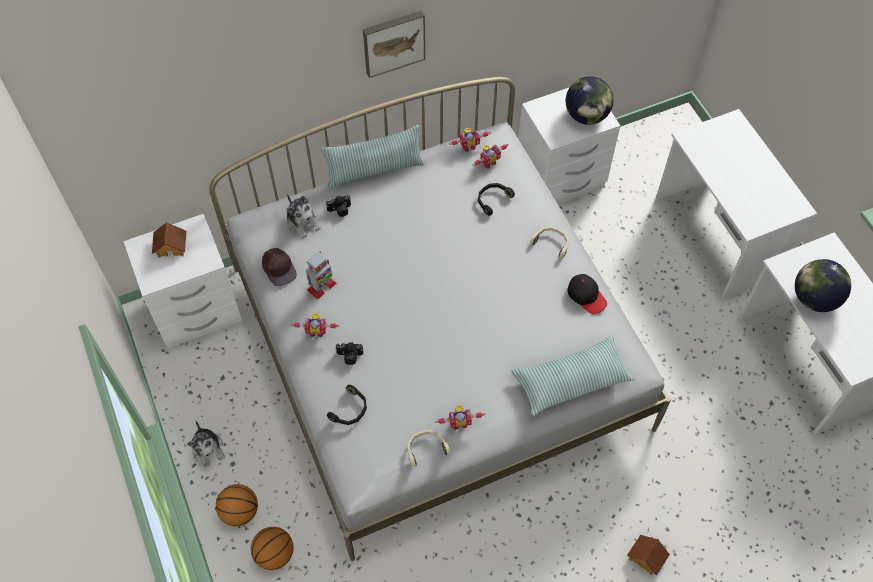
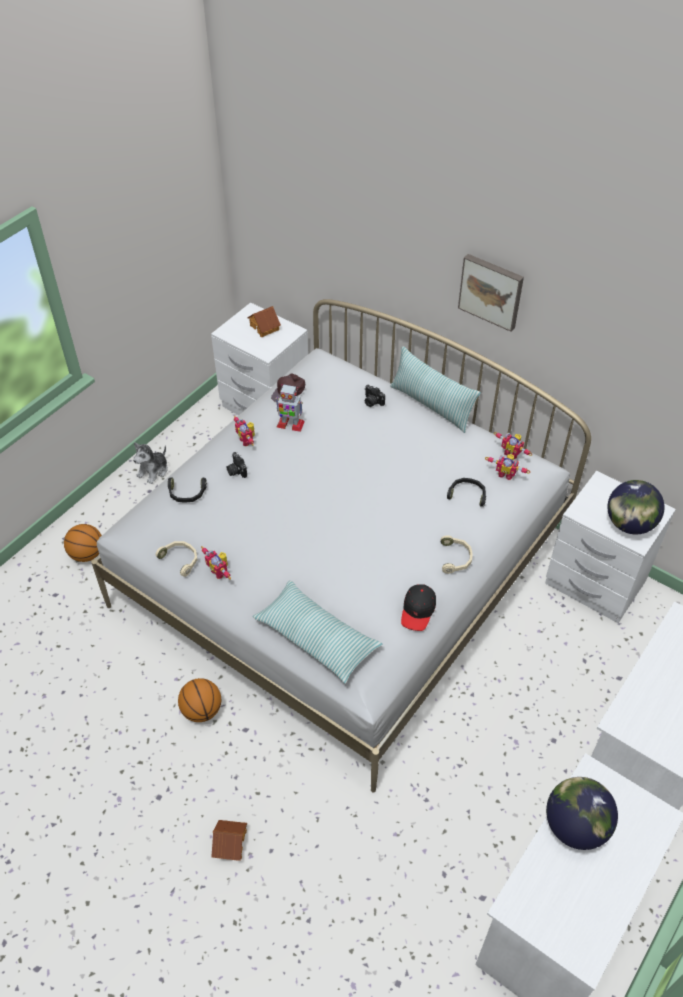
camera: 60 degrees right, 10 degrees down
basketball [216,484,258,526] -> basketball moved to [178,678,221,722]
plush toy [286,194,321,239] -> none

